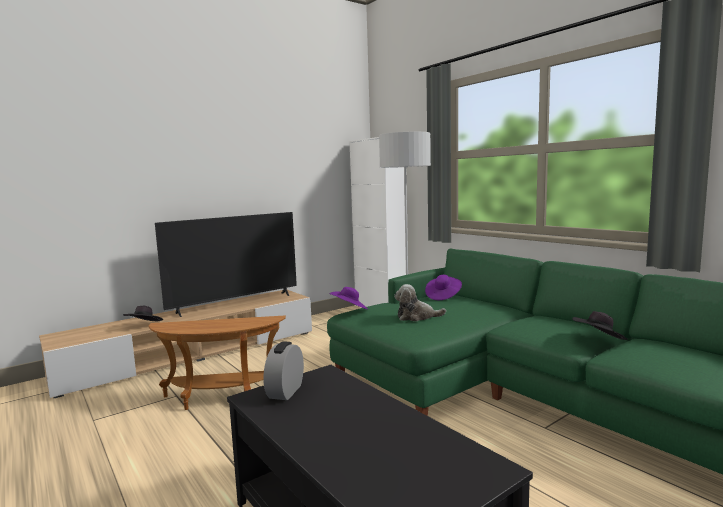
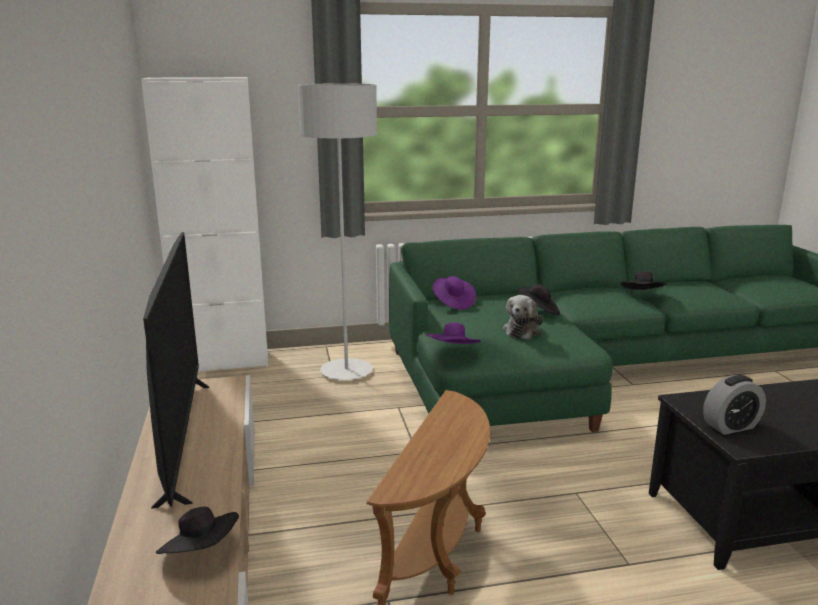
camera: 65 degrees left, 10 degrees up
alarm clock [263,342,304,400] -> alarm clock turned 60 degrees counterclockwise [703,375,766,435]
none -> black hat [516,284,560,315]

